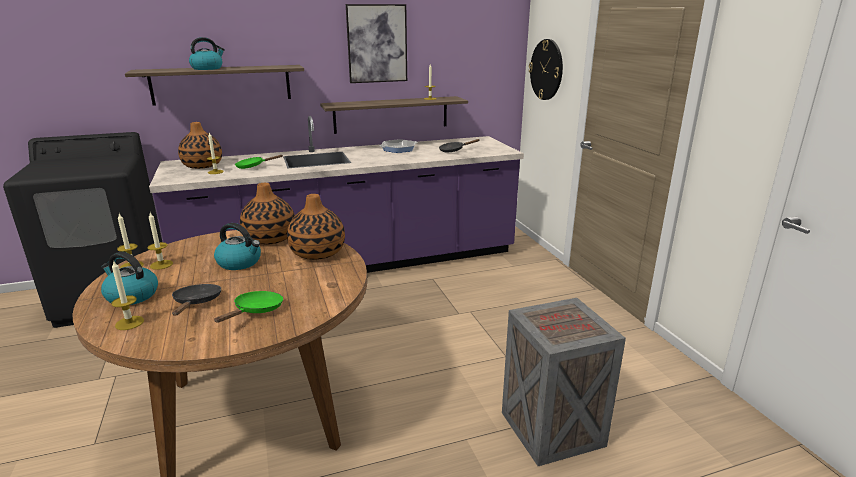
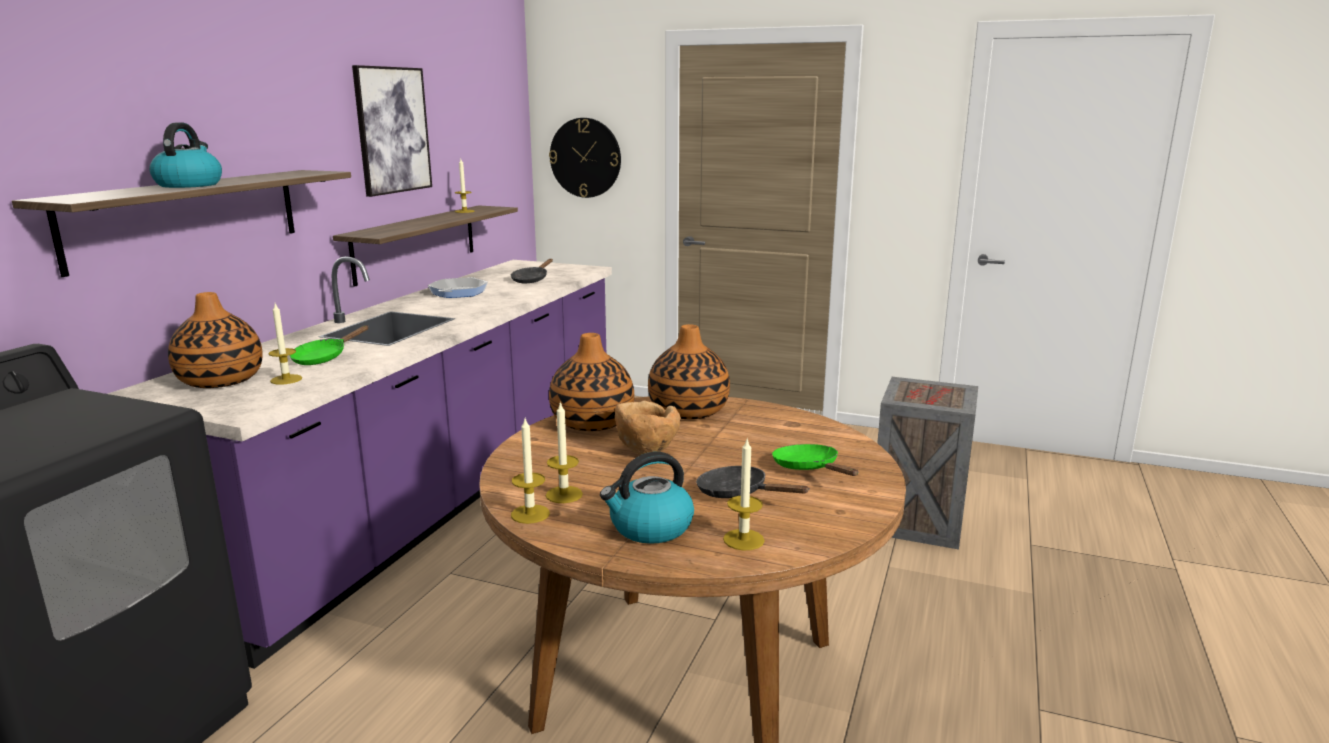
camera: 50 degrees left, 5 degrees down
kettle [214,223,261,270] -> brown bowl [615,400,681,454]

